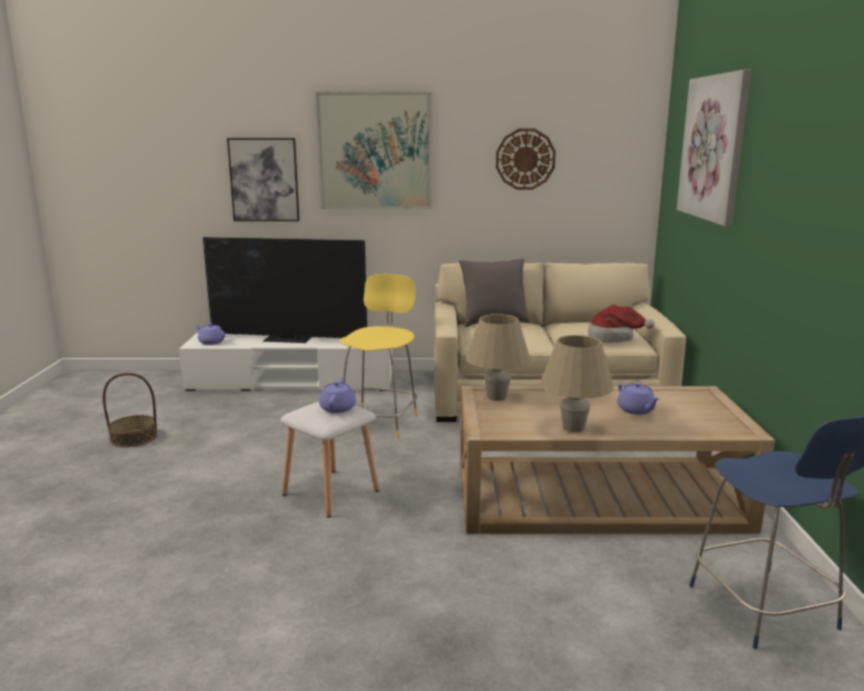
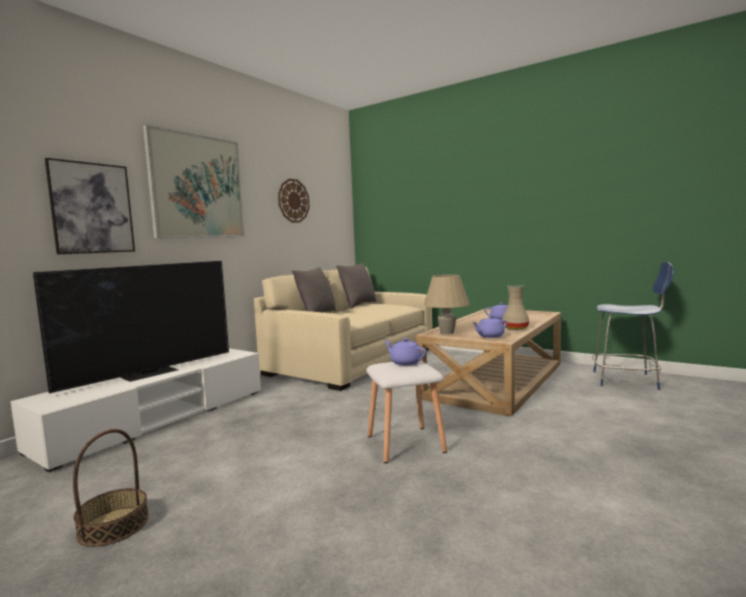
camera: 55 degrees left, 10 degrees down
purple teapot [195,323,225,345] -> purple teapot moved to [472,316,507,338]
yellow stool [340,274,418,439] -> none
beige table lamp [540,335,614,432] -> beige vase [502,285,529,330]
hat [588,305,655,343] -> none
picture [677,70,751,226] -> none
none -> grey pillow [336,263,376,309]

